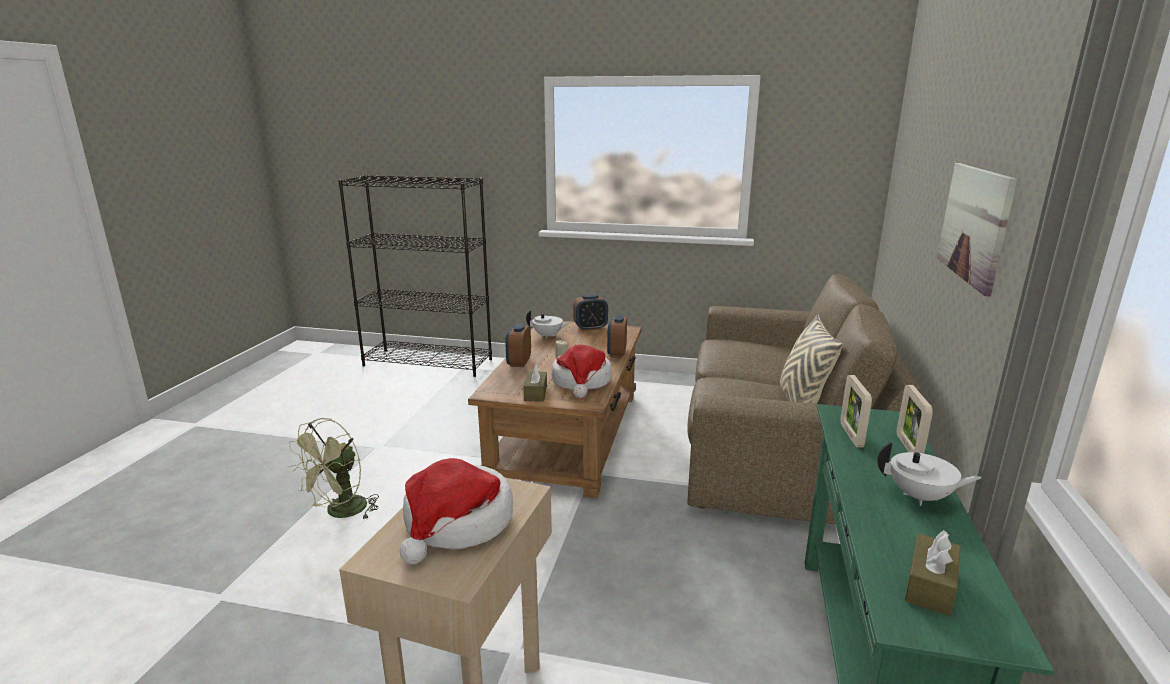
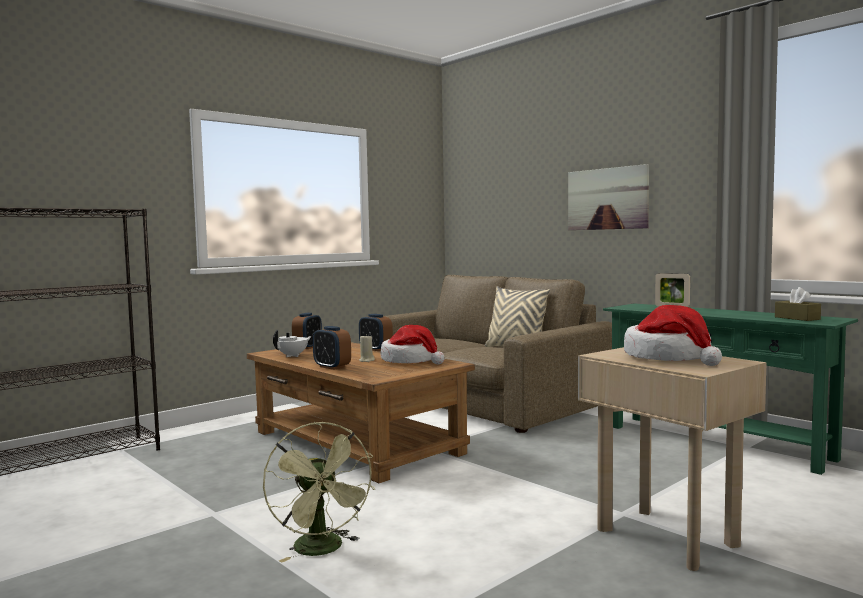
camera: 55 degrees left, 15 degrees down
brown tissue box [523,364,547,401] -> none
picture frame [840,375,872,447] -> none
white teapot [877,442,982,506] -> none

